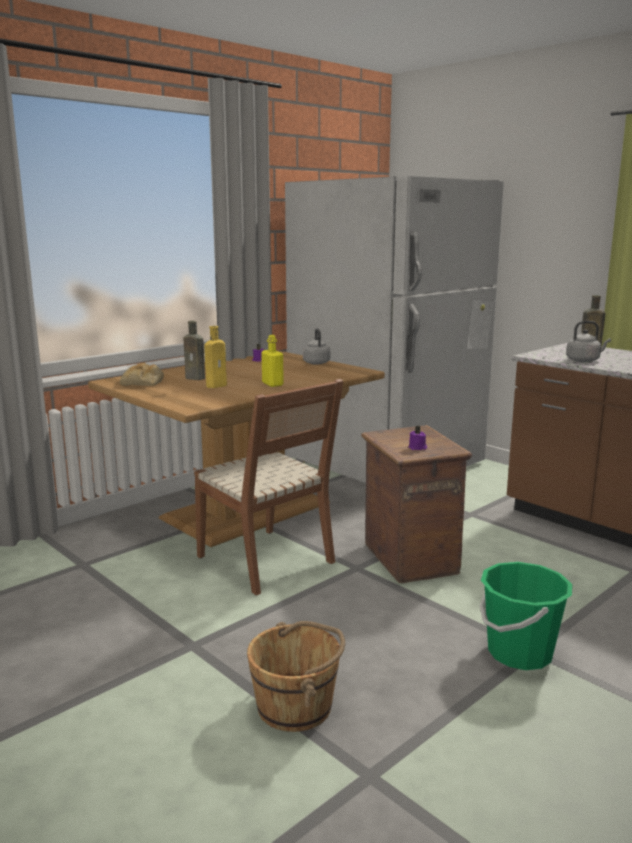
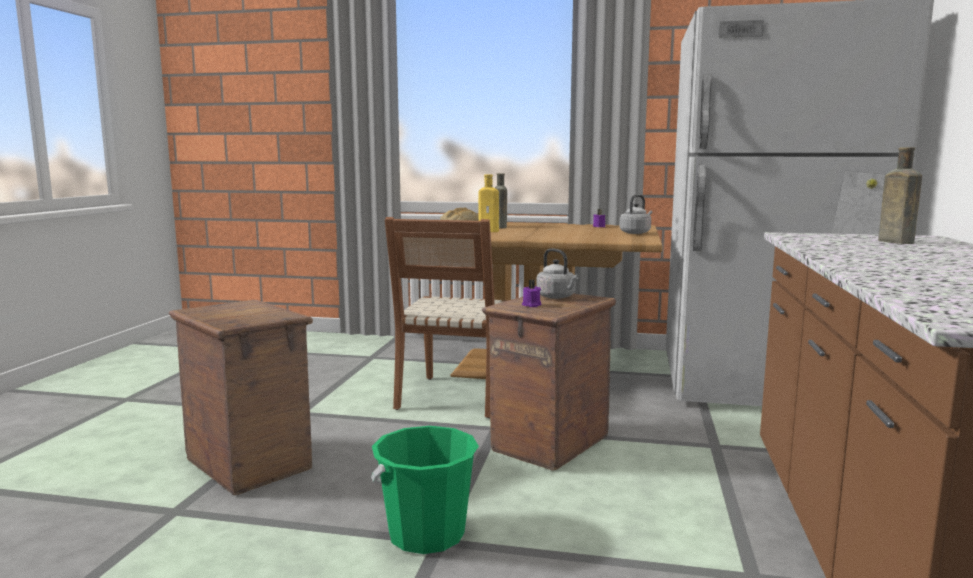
camera: 55 degrees right, 5 degrees down
brown bucket [247,621,345,732] -> crate [169,300,313,495]
yellow bottle [261,335,284,387] -> none
grey kettle [566,321,611,362] -> grey kettle moved to [536,248,579,299]

